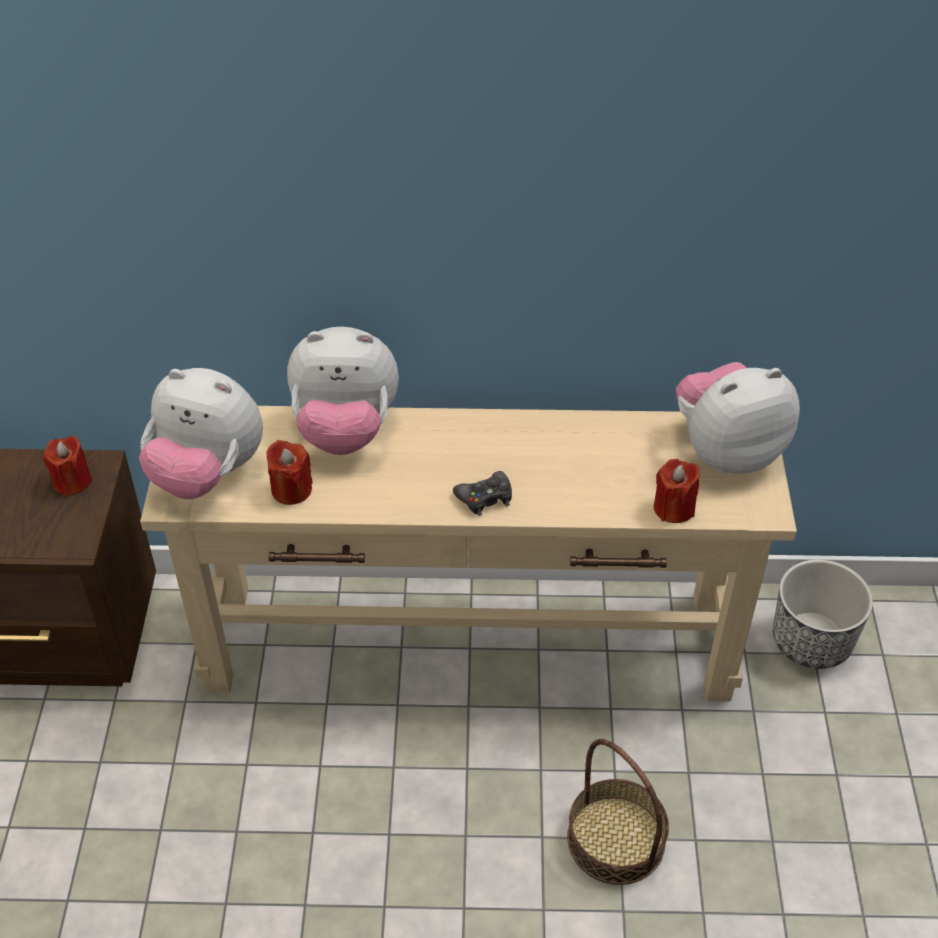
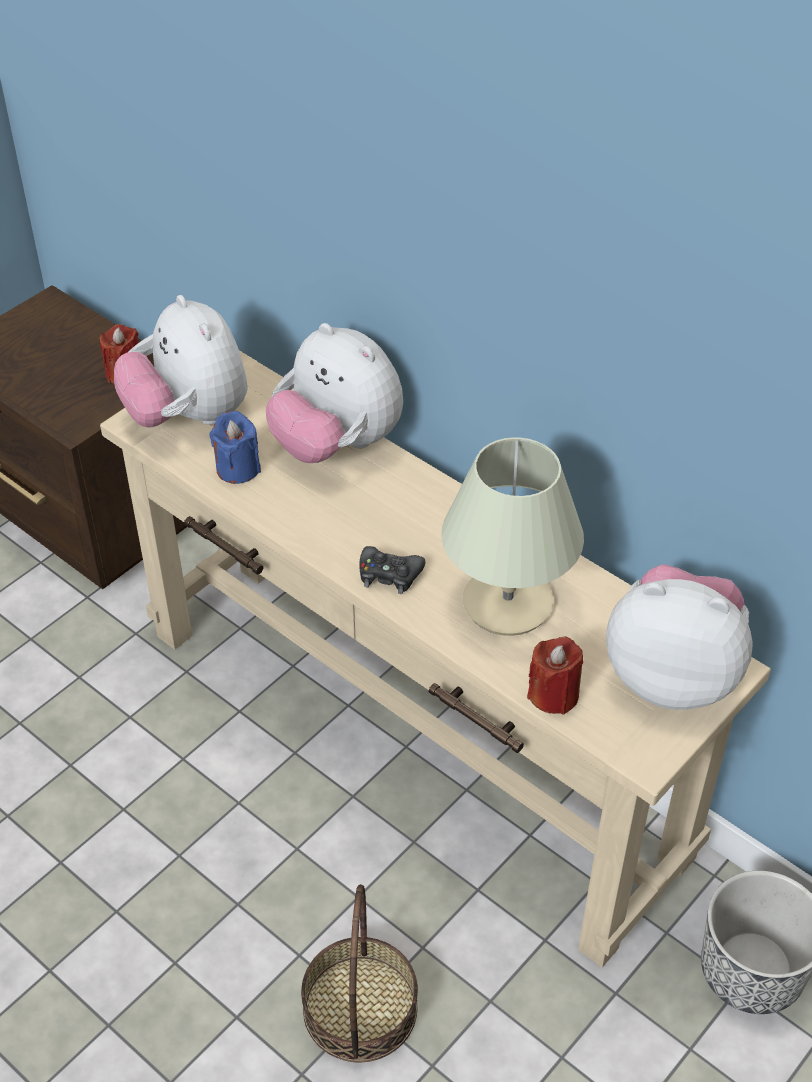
camera: 40 degrees right, 0 degrees up
red candle [266,440,313,505] -> blue candle [209,411,261,484]
none -> beige table lamp [441,437,584,636]

